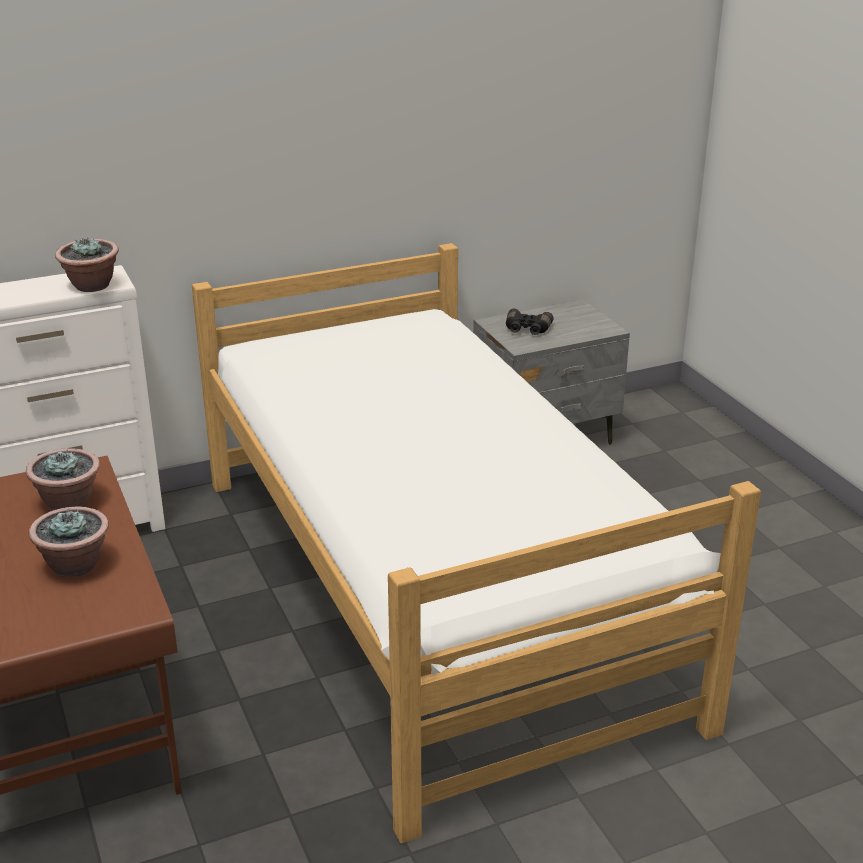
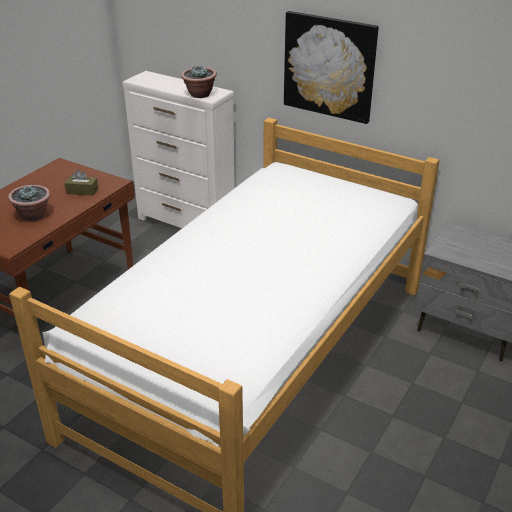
camera: 55 degrees right, 5 degrees up
potted plant [26,448,100,510] -> brown tissue box [65,170,98,196]
black binoculars [506,309,554,335] -> none
none -> picture [284,11,379,124]

